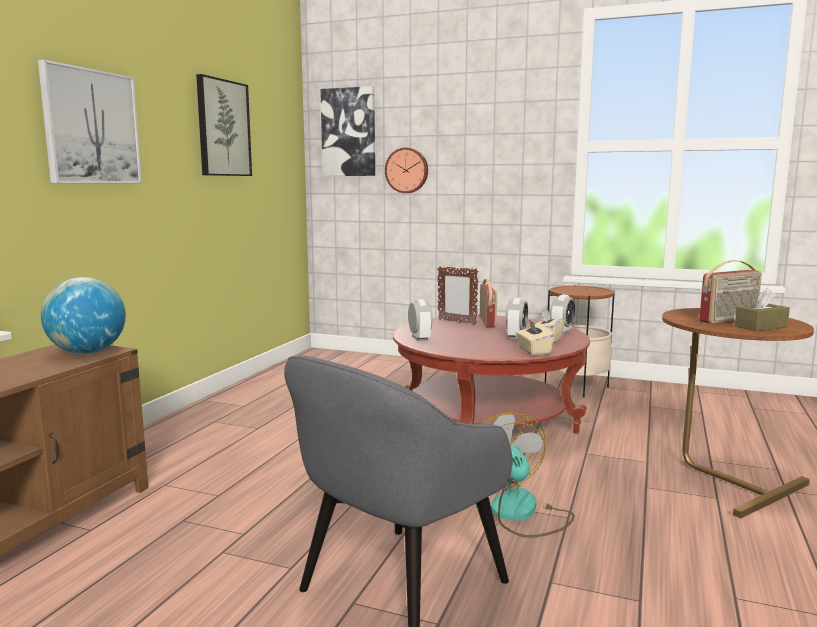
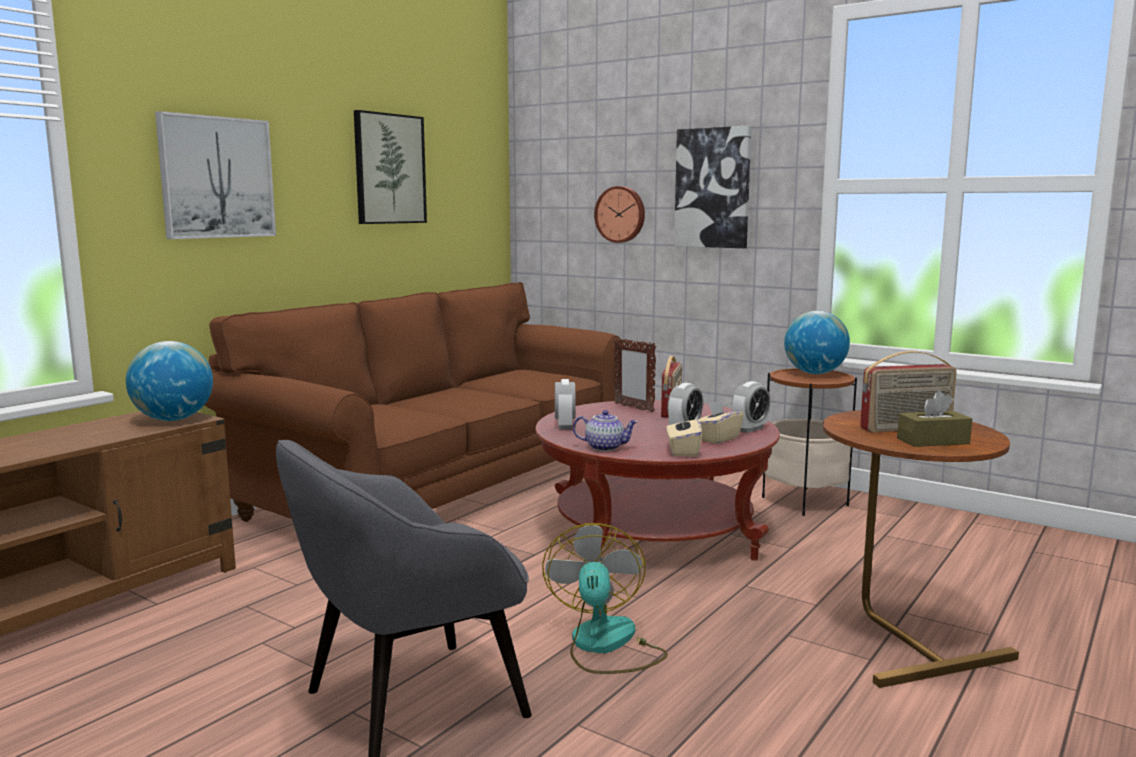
camera: 15 degrees right, 0 degrees up
picture [320,86,375,176] -> picture moved to [674,125,752,248]
none -> brown sofa [205,282,621,522]
none -> teapot [573,410,638,451]
none -> globe [784,311,850,374]

